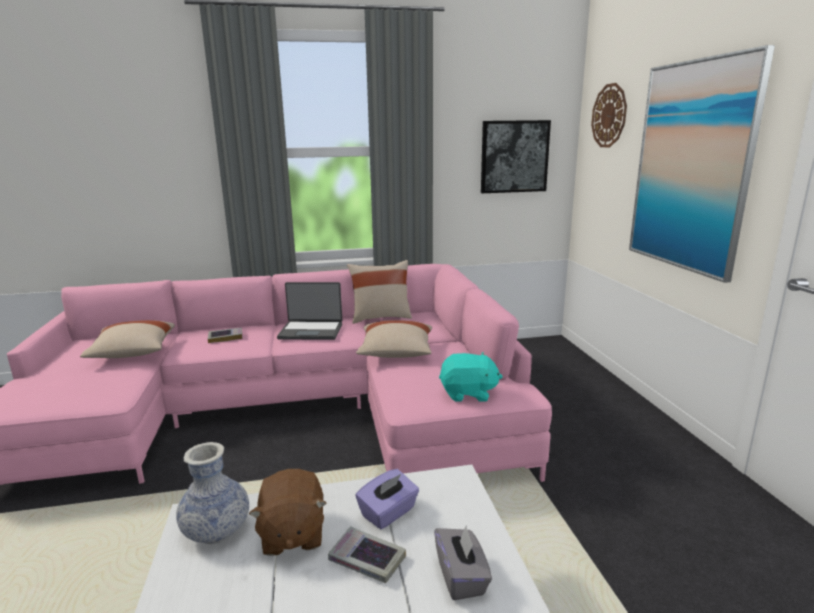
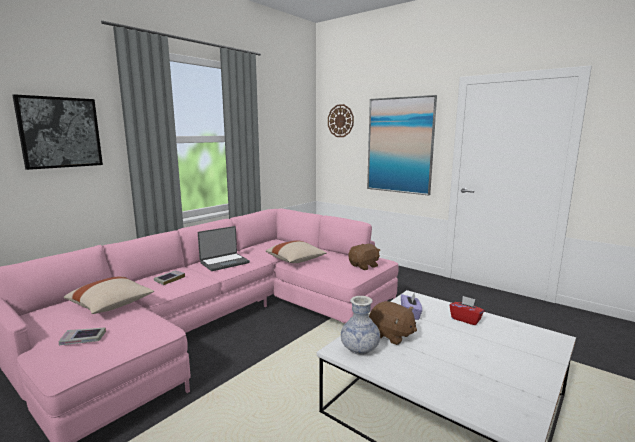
camera: 40 degrees left, 5 degrees down
book [328,526,406,583] -> book moved to [59,328,106,345]
beige pillow [347,260,412,324] -> none
grey tissue box [434,526,492,600] -> red tissue box [449,296,484,325]
turquoise plush toy [439,352,503,402] -> brown plush toy [348,243,380,270]
picture [481,120,551,193] -> picture moved to [12,94,103,170]

